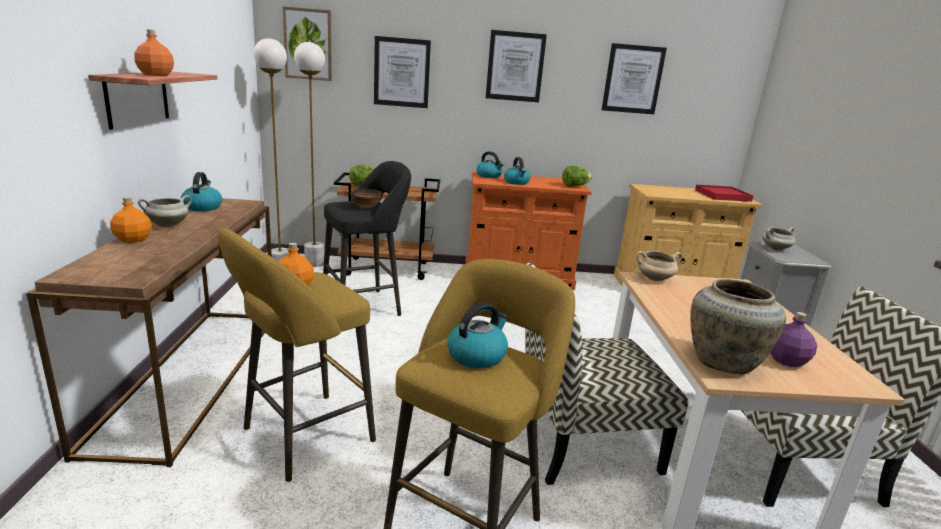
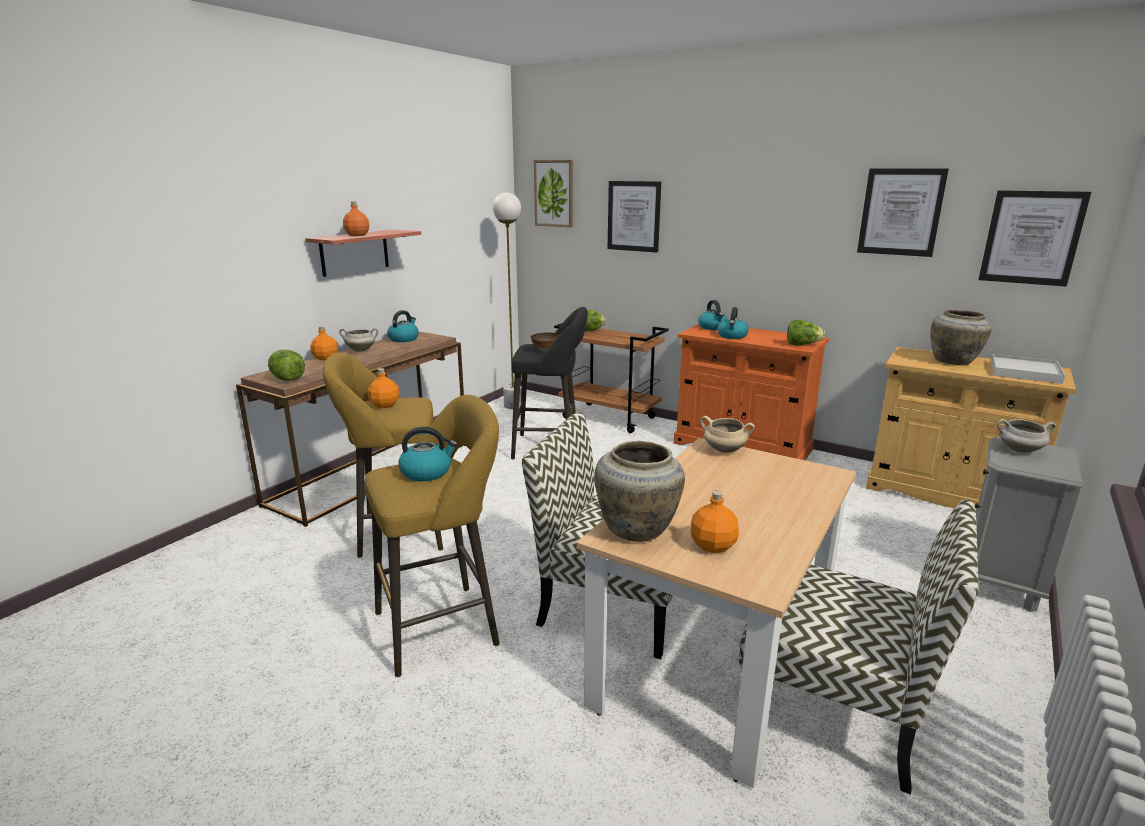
camera: 35 degrees right, 0 degrees up
white floor lamp [294,42,325,267] -> none
picture [486,30,547,102] -> picture moved to [978,190,1091,287]
red tray [695,185,753,202] -> white tray [991,354,1065,384]
purple bottle [770,312,817,367] -> orange bottle [691,490,739,553]
none -> lettuce [268,350,305,381]
none -> beige vase [931,310,992,365]

